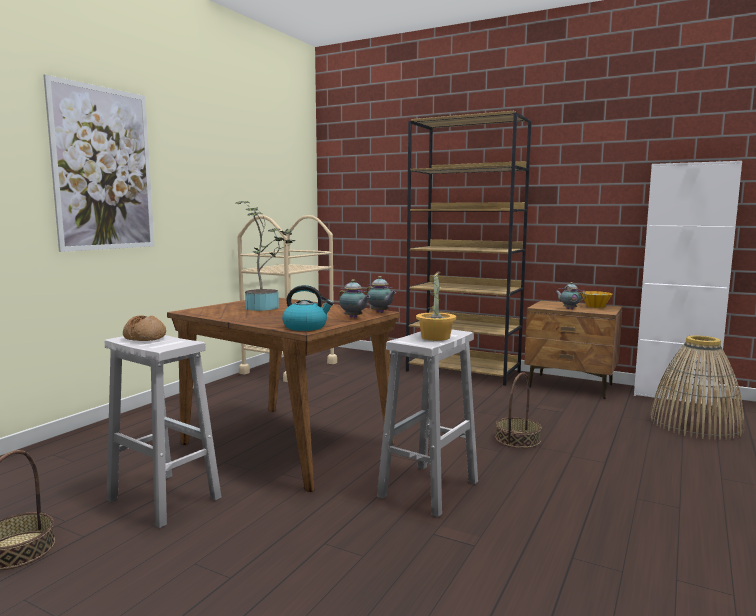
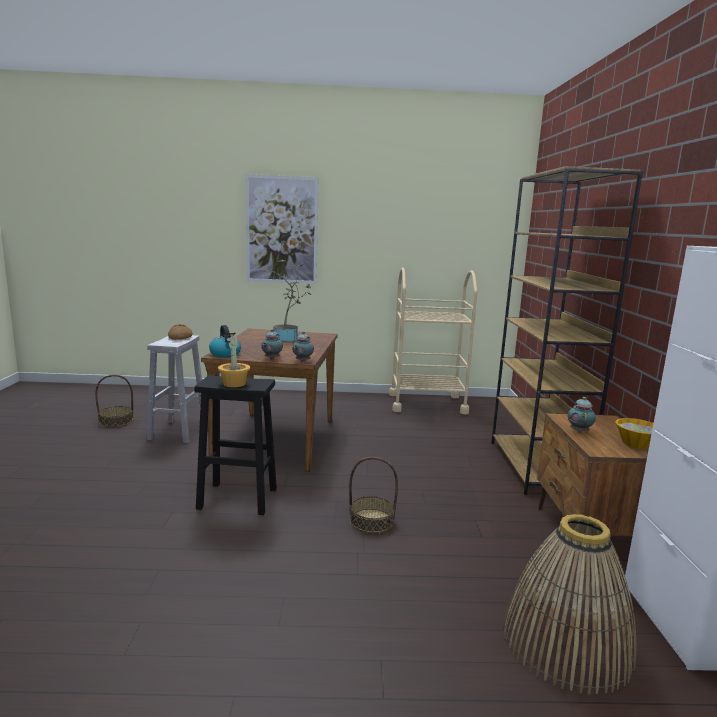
camera: 60 degrees right, 5 degrees up
white stool [377,330,478,517] -> black stool [195,375,277,515]

